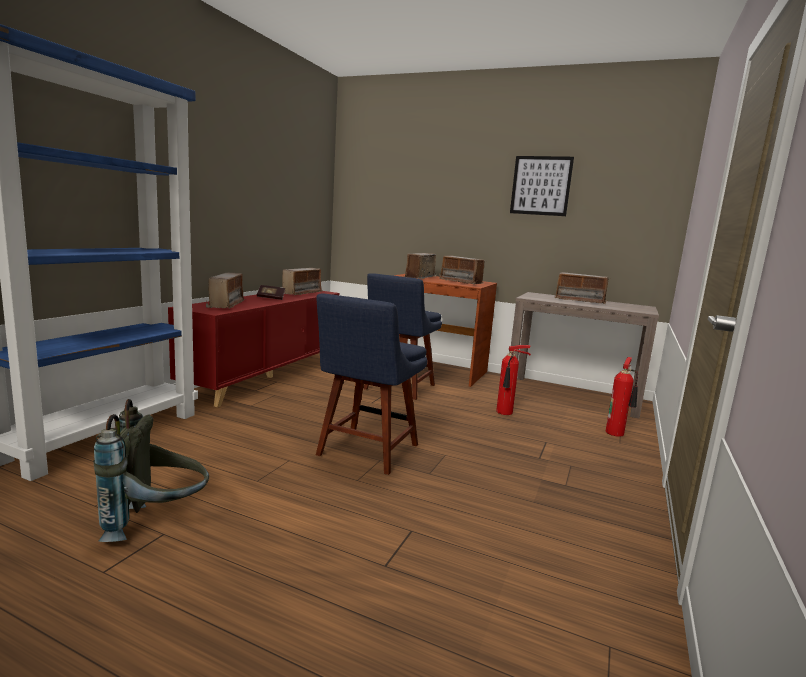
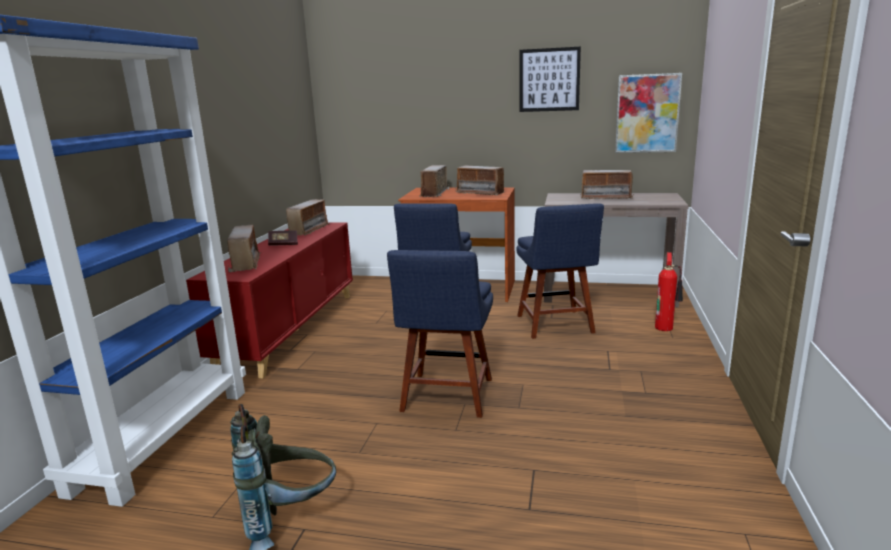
camera: 10 degrees left, 5 degrees up
fire extinguisher [496,345,531,415] -> blue chair [516,203,604,339]
none -> picture [615,73,682,153]

